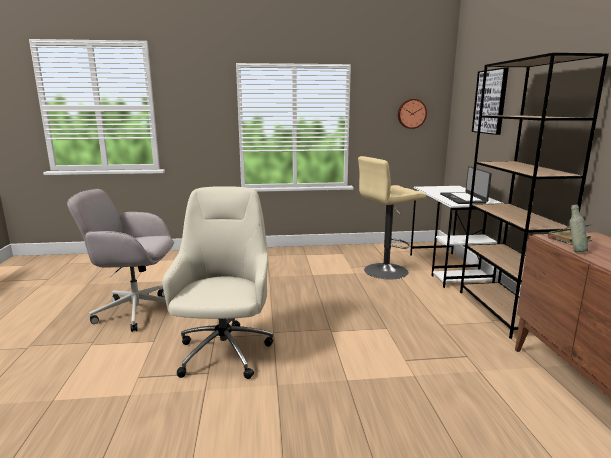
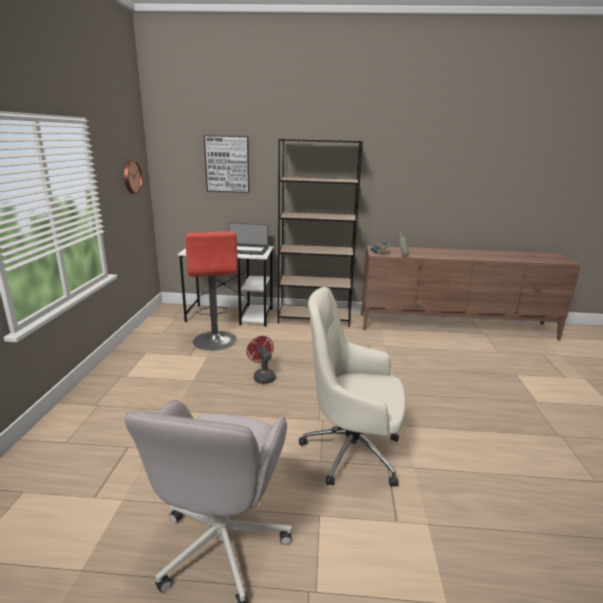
camera: 80 degrees left, 5 degrees up
beige stool [358,156,426,279] -> red stool [185,232,237,351]
none -> red fan [247,336,276,384]

